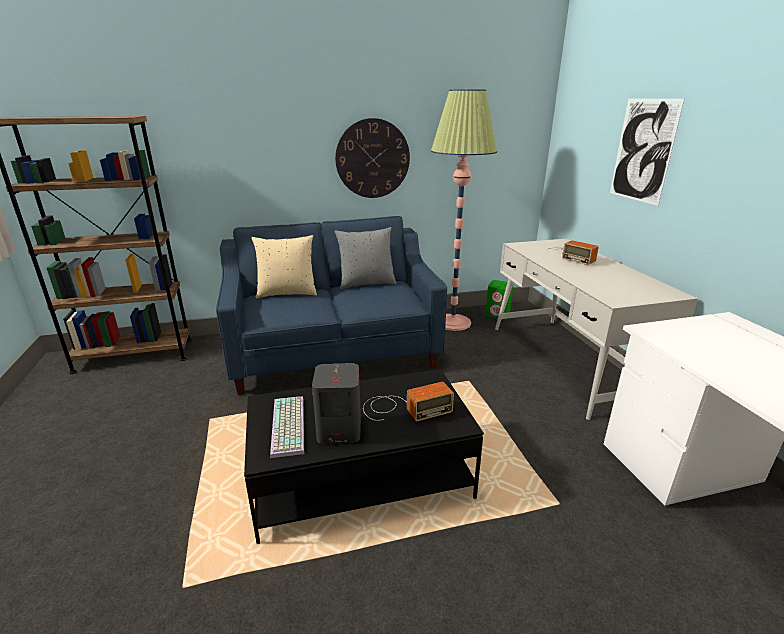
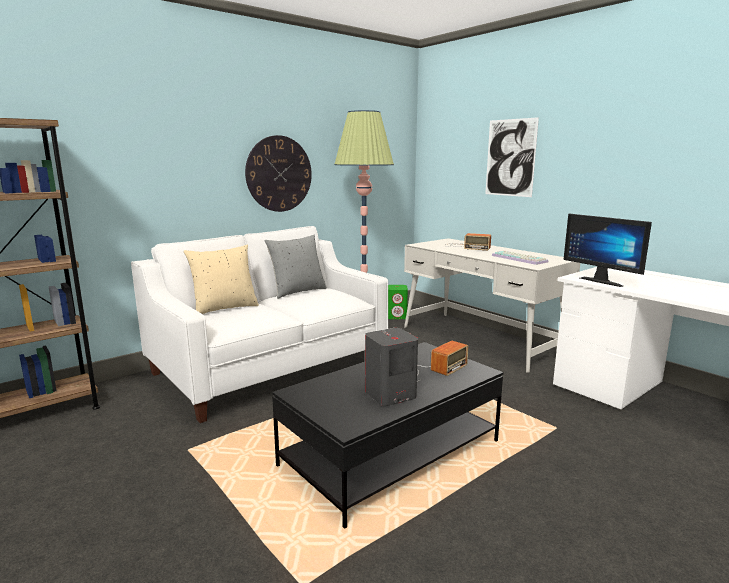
camera: 25 degrees left, 10 degrees down
blue sofa [216,216,447,395] -> white sofa [131,226,388,423]
keyboard [270,396,304,458] -> keyboard moved to [492,251,548,265]
none -> monitor [563,213,652,287]

